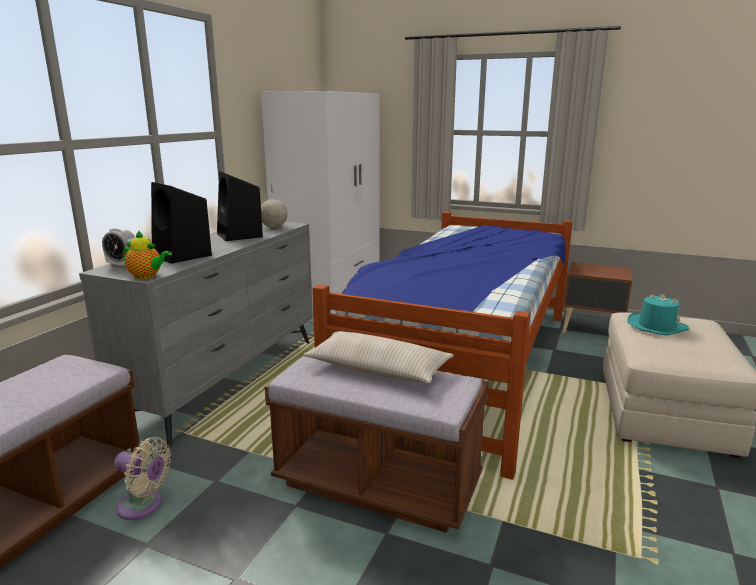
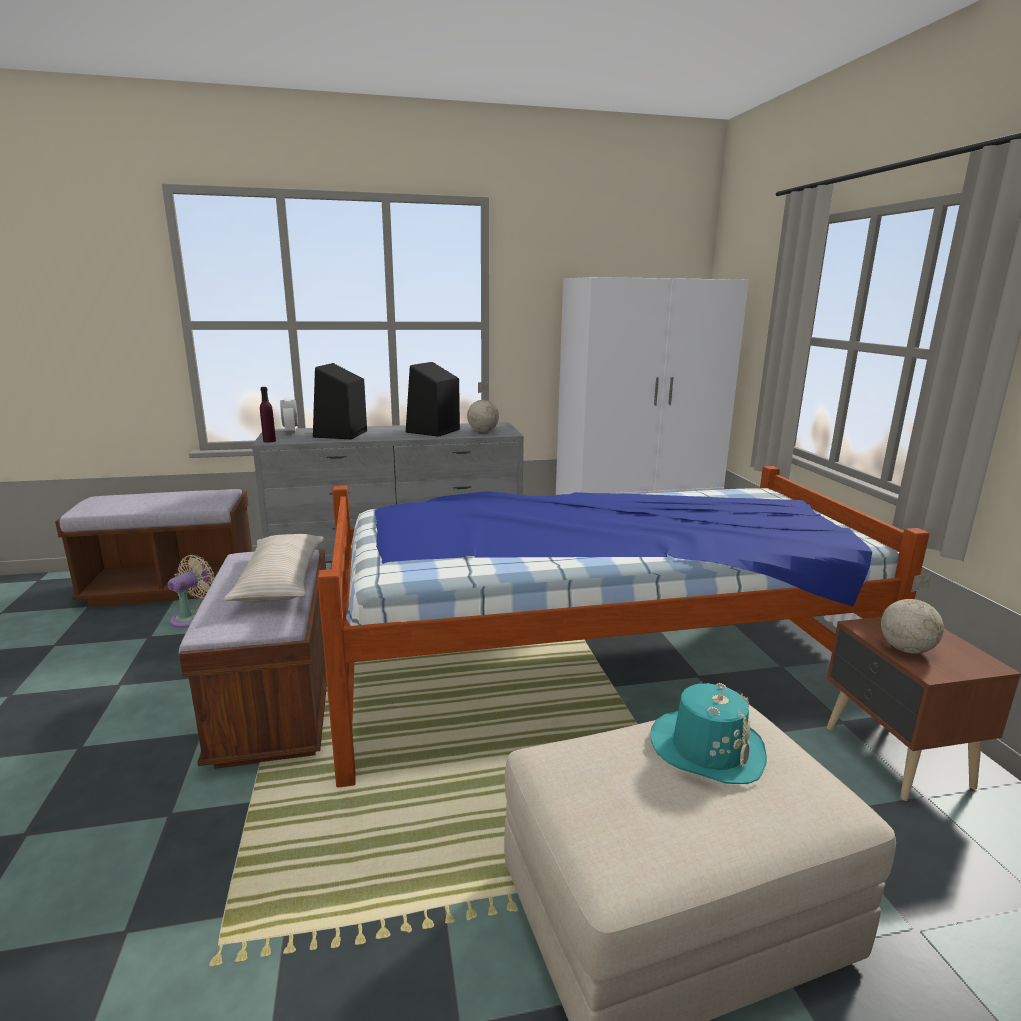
camera: 55 degrees right, 0 degrees up
beige fan [114,437,171,520] -> beige fan turned 135 degrees counterclockwise [168,555,215,628]
teapot [123,230,172,279] -> purple bottle [260,387,276,442]
none -> globe [881,572,944,654]

